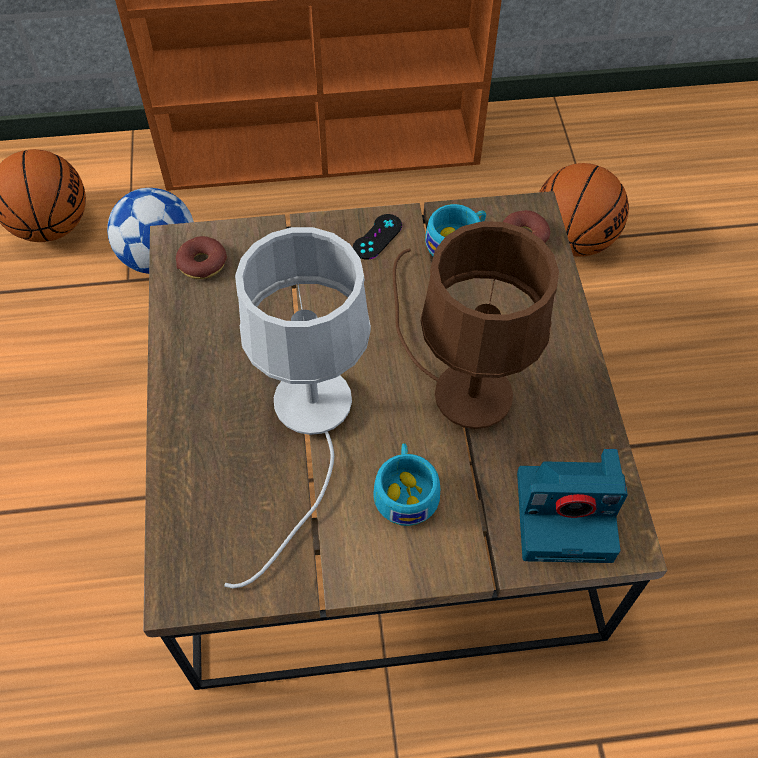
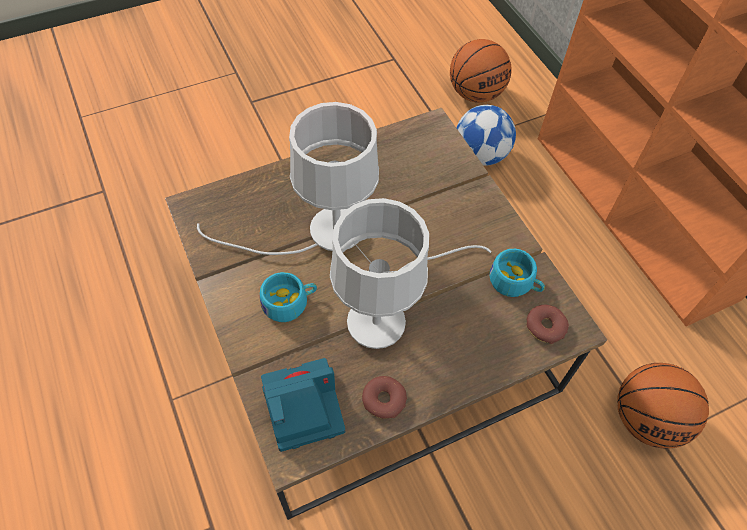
camera: 70 degrees right, 0 degrees up
donut [176,236,227,279] -> donut moved to [362,376,407,419]
black game controller [353,214,402,259] -> none
brown table lamp [393,221,559,429] -> white table lamp [330,198,492,349]
camera [517,449,628,563] -> camera turned 90 degrees clockwise [261,358,345,452]

